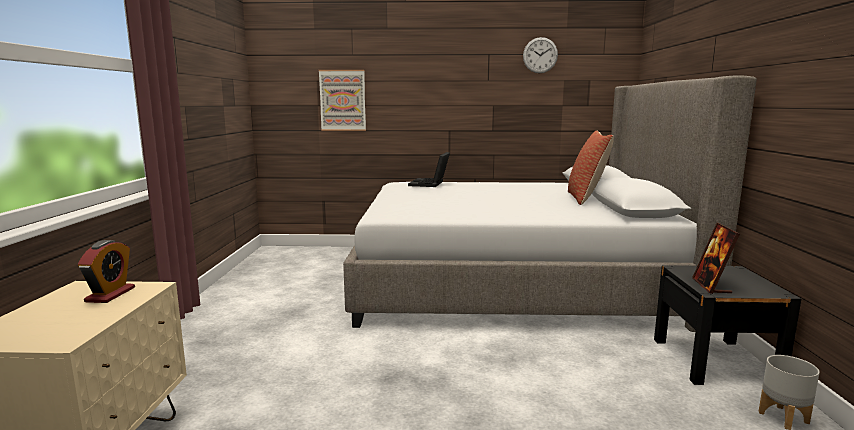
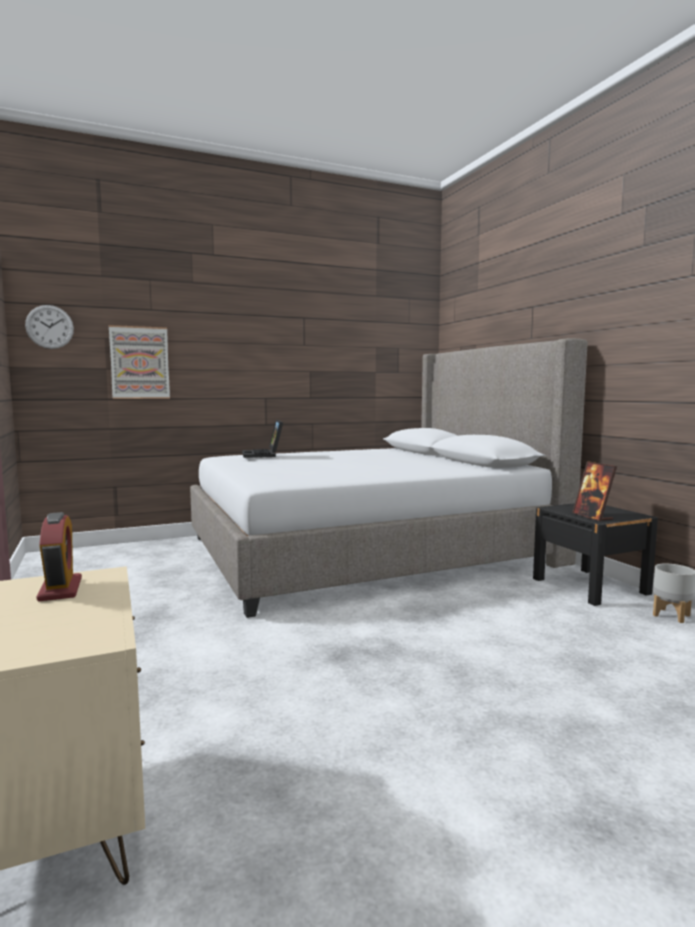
camera: 25 degrees left, 5 degrees down
wall clock [523,37,558,73] -> wall clock moved to [25,305,74,349]
pillow [568,130,614,205] -> none

